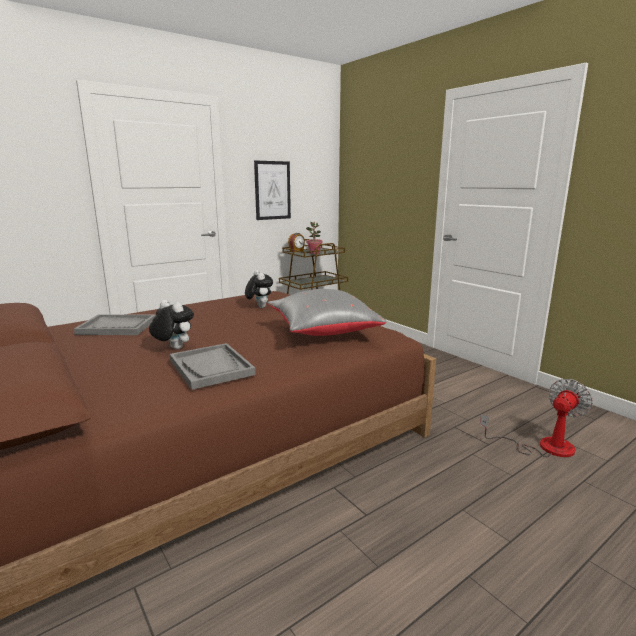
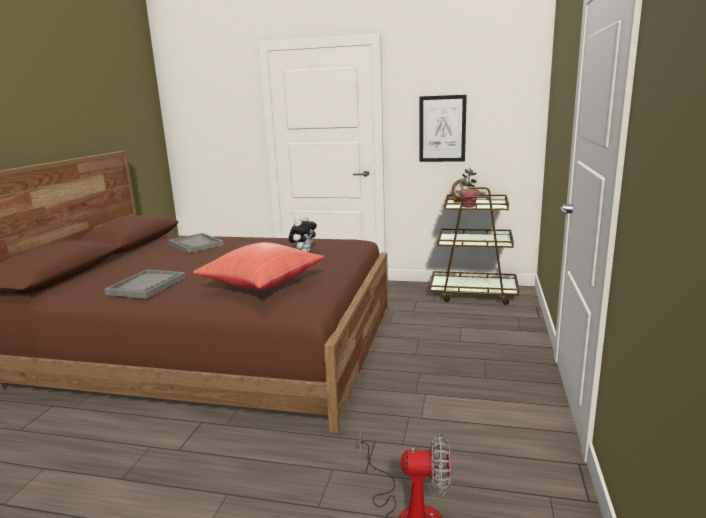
camera: 50 degrees right, 0 degrees up
plush toy [149,300,194,349] -> none
grey pillow [268,289,386,336] -> red pillow [193,242,324,290]

